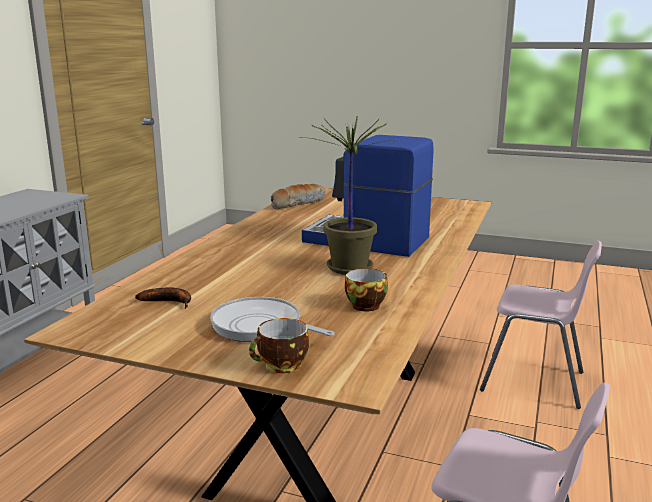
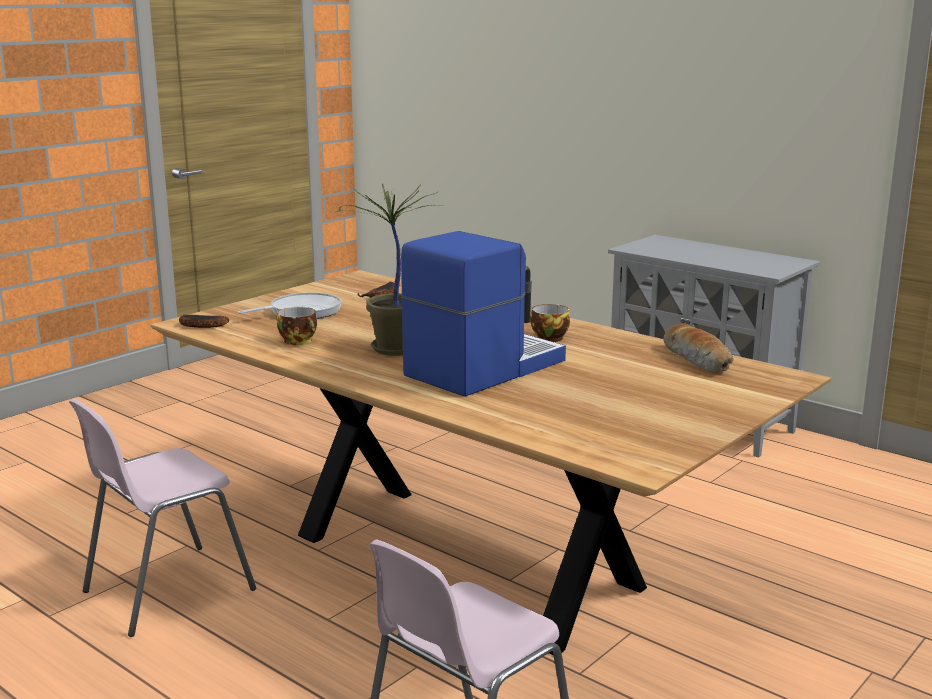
camera: 110 degrees right, 0 degrees up
cup [249,318,309,373] -> cup moved to [531,304,570,342]
none -> banana [179,314,229,328]

